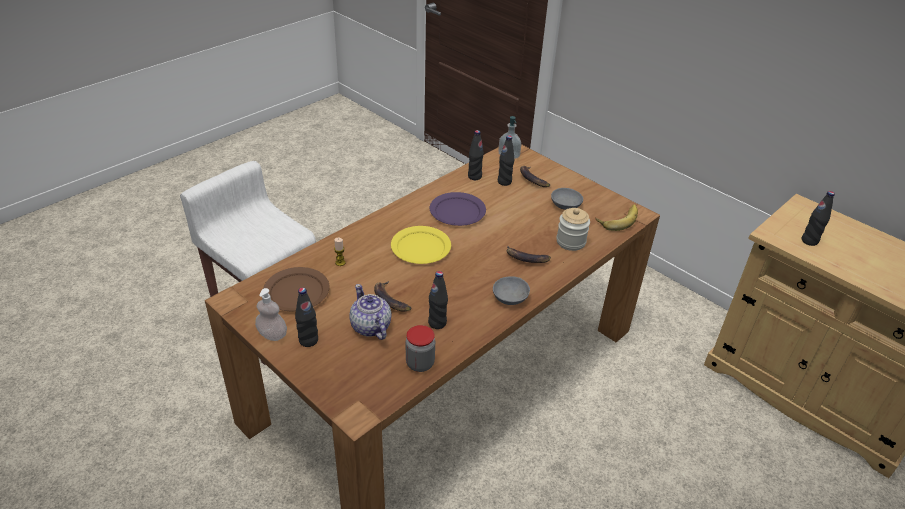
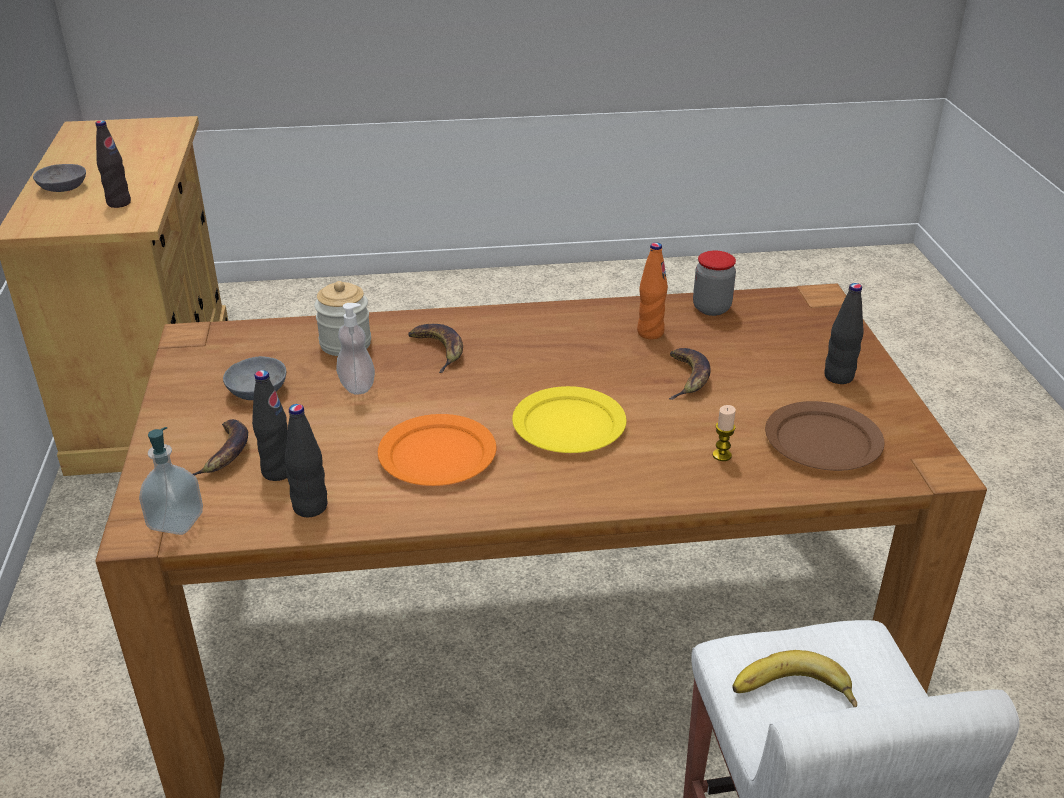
camera: 140 degrees left, 5 degrees down
soap dispenser [255,288,287,341] -> soap dispenser moved to [336,303,375,395]
teapot [349,284,392,340] -> none
black bottle [428,271,448,329] -> orange bottle [637,242,668,339]
purple plate [430,192,486,226] -> orange plate [378,414,496,486]
grey bowl [493,276,530,305] -> grey bowl moved to [33,164,86,192]
banana [596,204,638,231] -> banana moved to [732,650,857,707]

